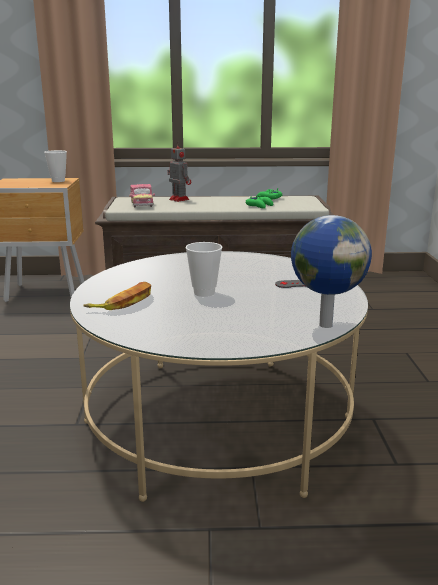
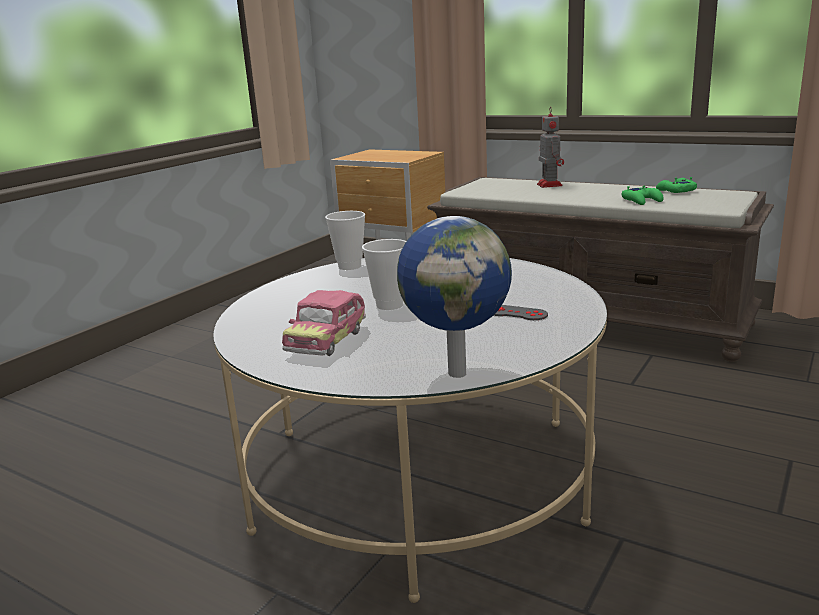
camera: 35 degrees right, 0 degrees up
cup [44,150,67,182] -> cup moved to [325,211,365,270]
banana [83,282,151,310] -> none
toy car [129,184,155,208] -> toy car moved to [282,290,366,356]

